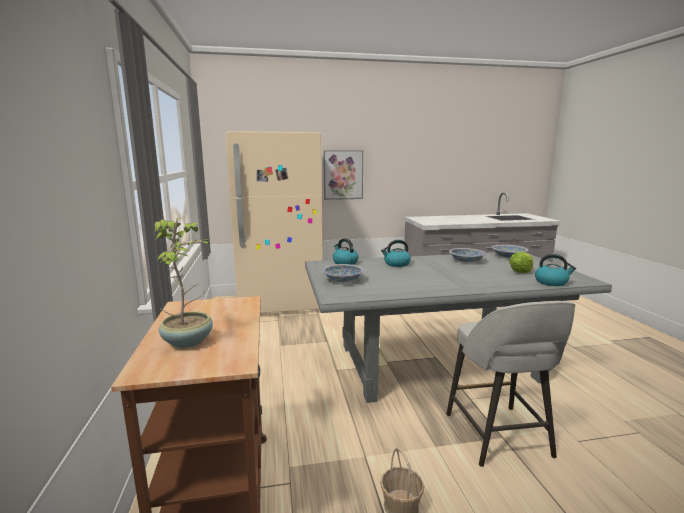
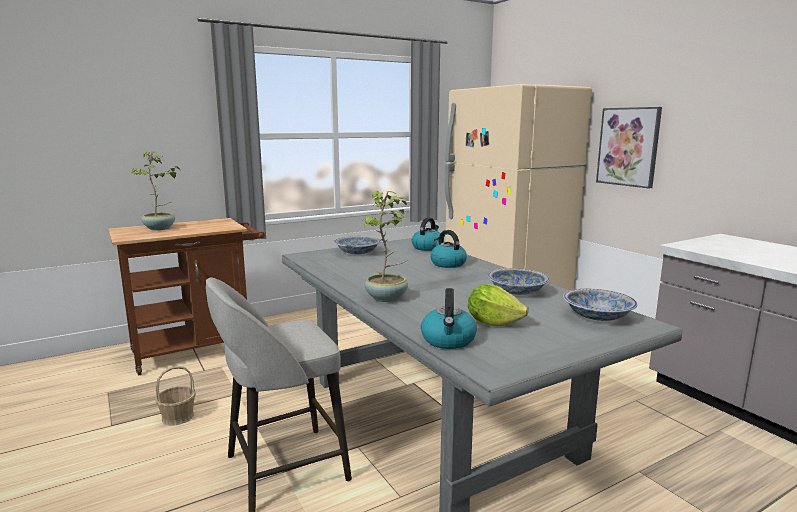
camera: 70 degrees right, 0 degrees up
none -> potted plant [362,191,410,302]

